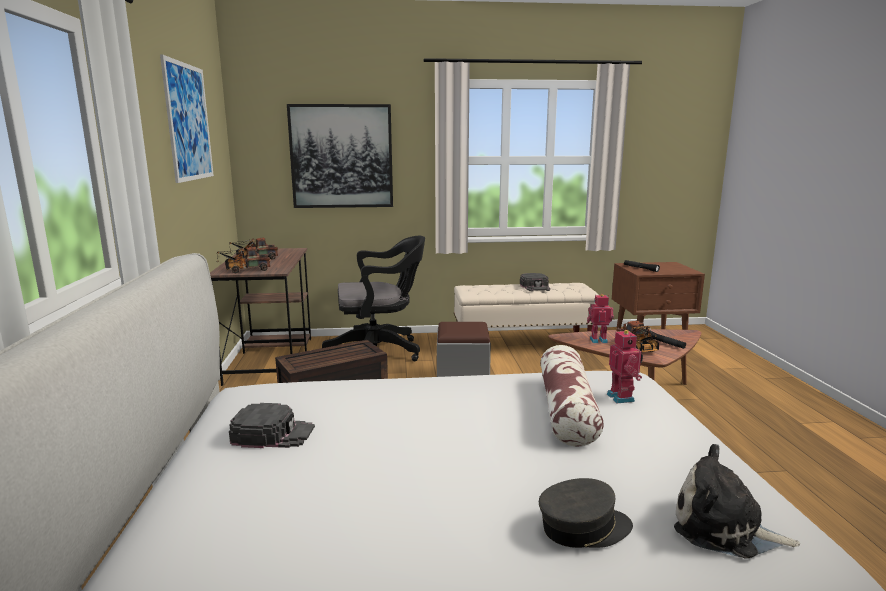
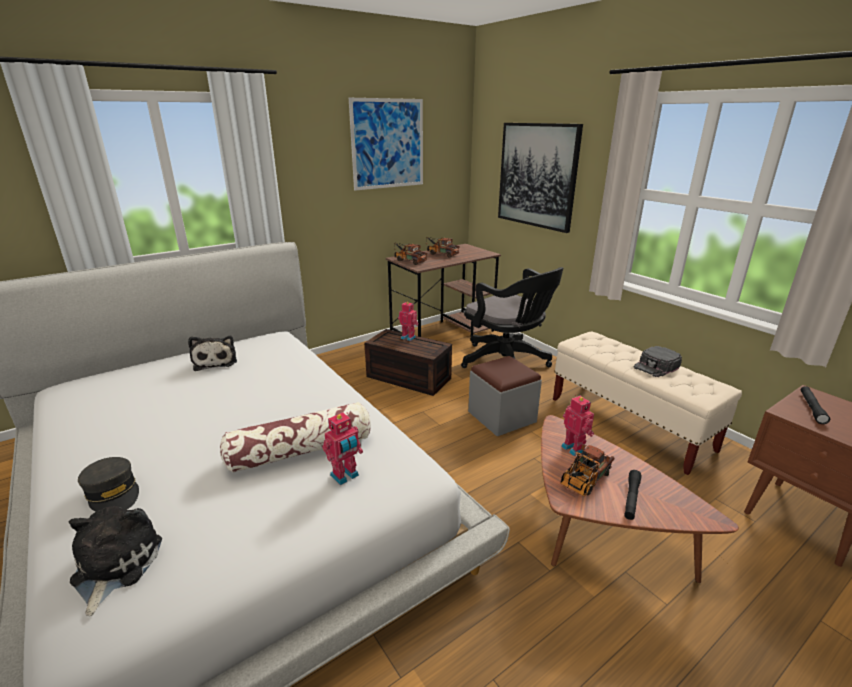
camera: 60 degrees right, 10 degrees up
black cap [229,403,315,448] -> plush toy [188,336,237,371]
none -> toy robot [398,302,419,341]

